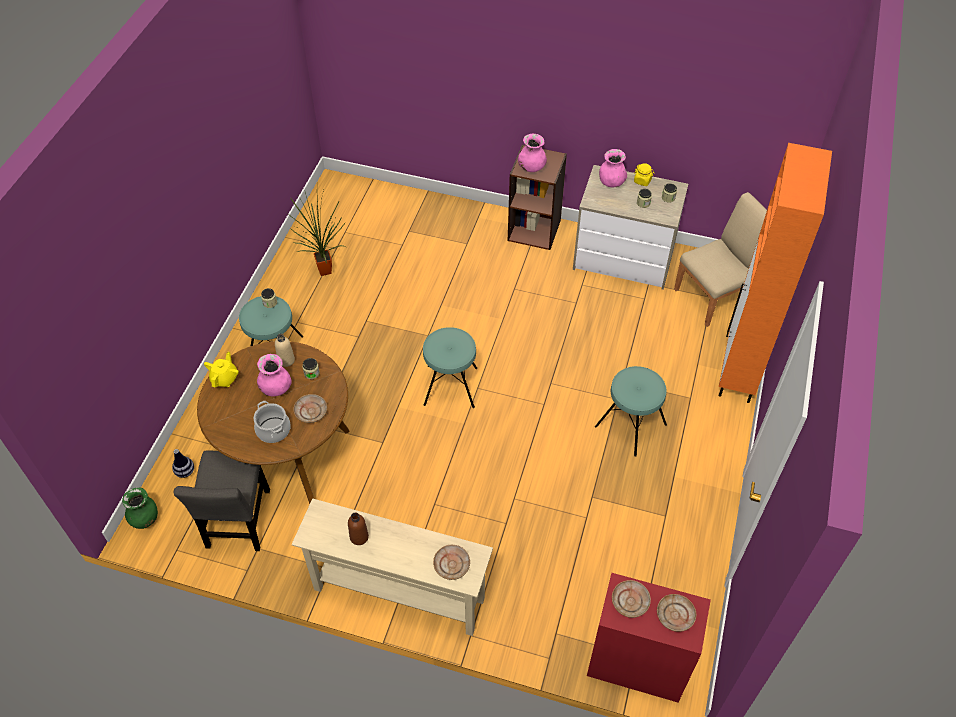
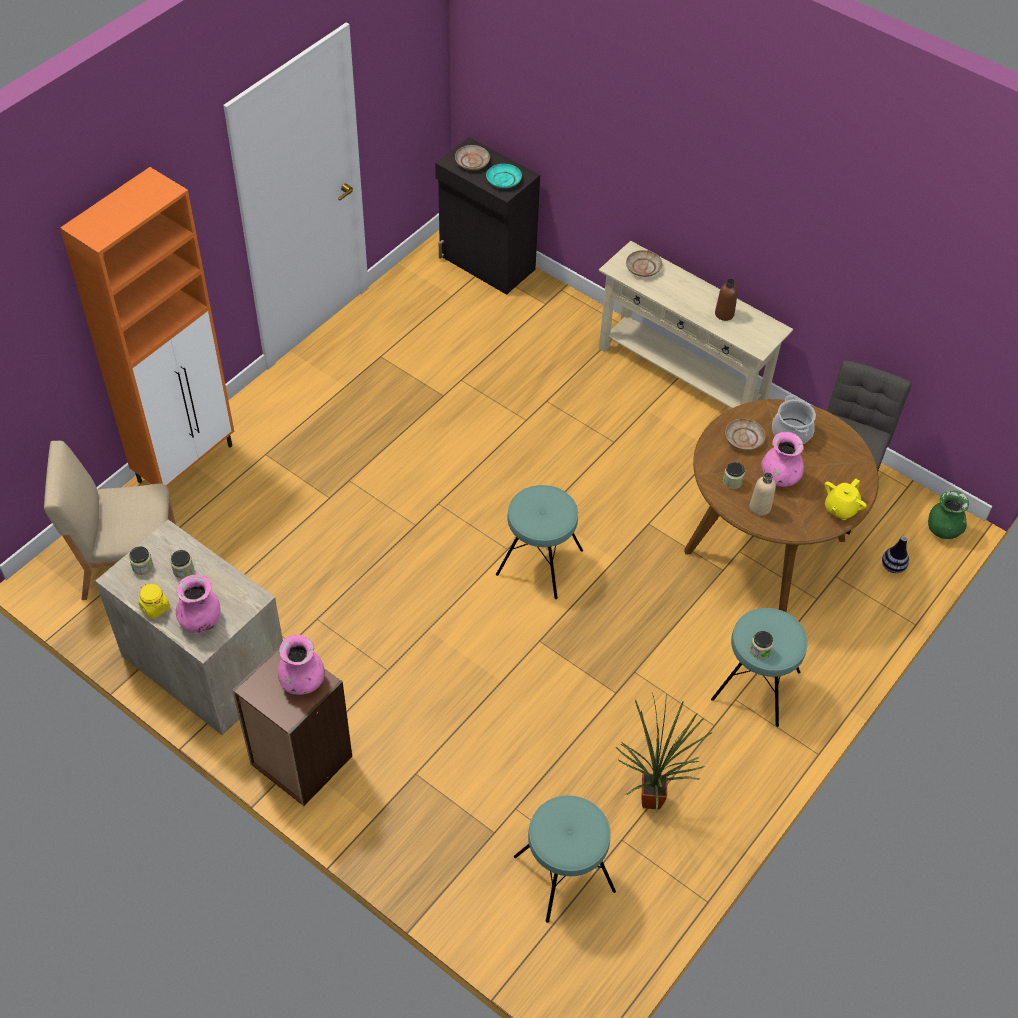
camera: 160 degrees left, 0 degrees up
red cabinet [587,573,711,702] -> black cabinet [435,137,540,295]
turquoise stool [595,366,667,457] -> turquoise stool moved to [514,795,616,923]
beige plate [612,580,651,618] -> turquoise plate [486,164,522,188]

